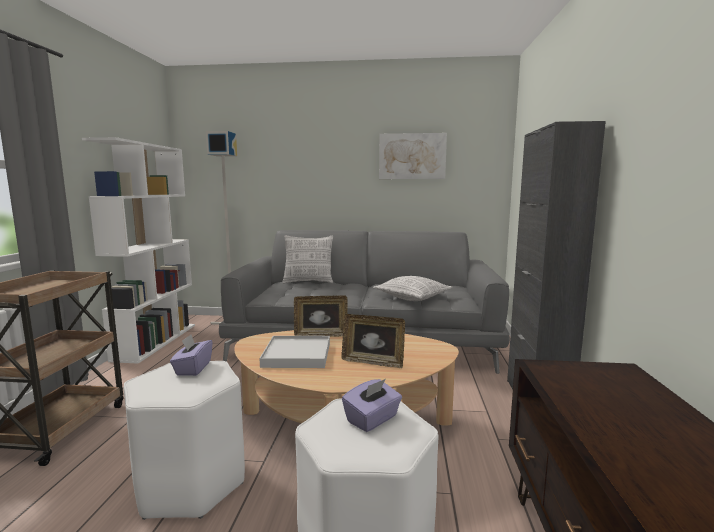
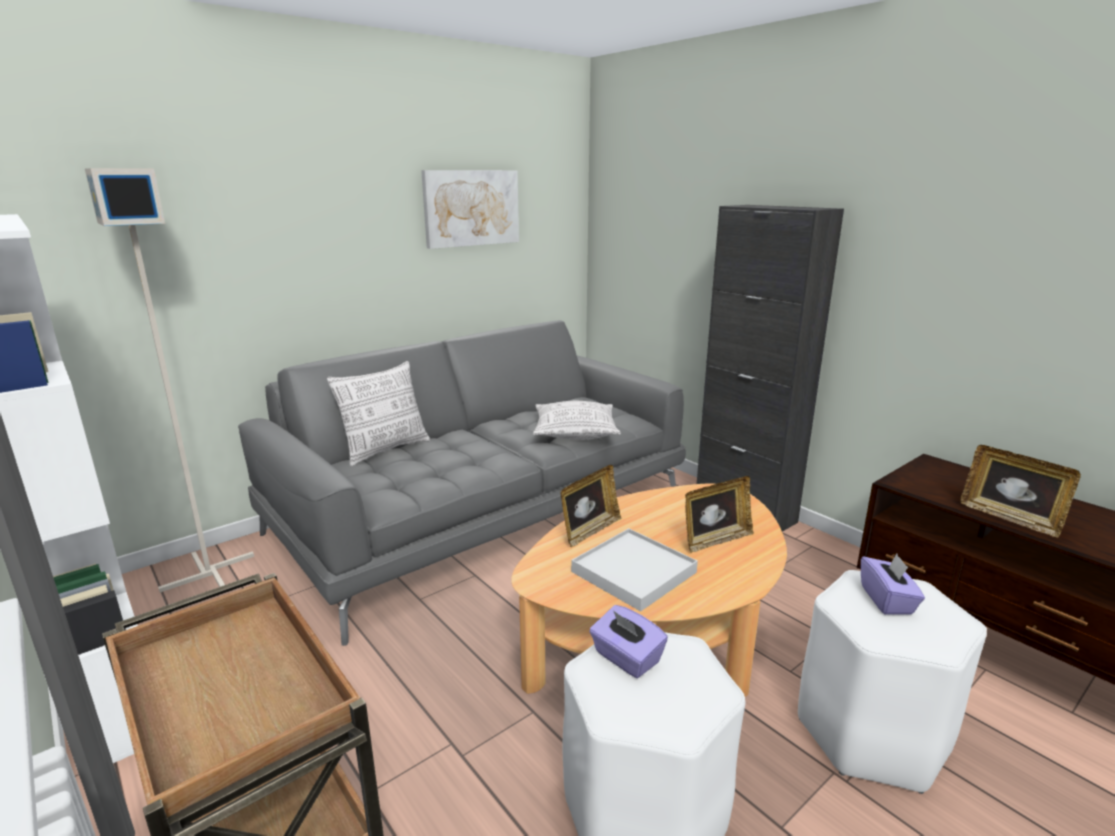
camera: 45 degrees left, 10 degrees up
none -> picture frame [960,445,1081,538]

